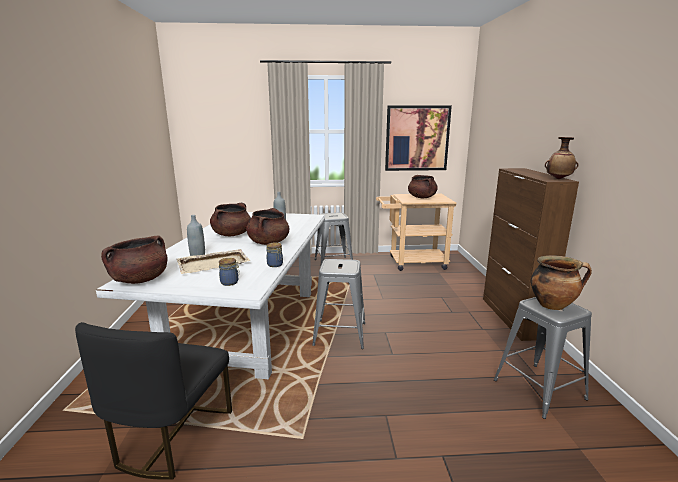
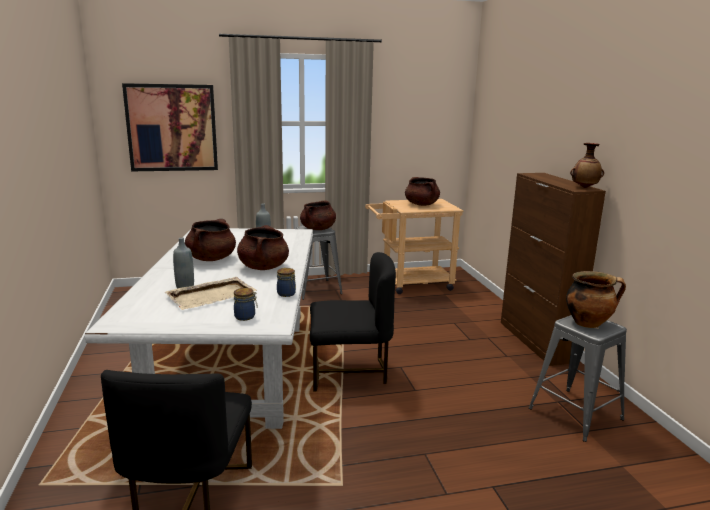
camera: 10 degrees left, 0 degrees up
brown cooking pot [101,236,168,284] -> brown cooking pot moved to [300,200,336,230]
grey stool [312,259,365,349] -> black chair [310,252,396,391]
picture [385,105,452,171] -> picture moved to [122,83,218,171]

